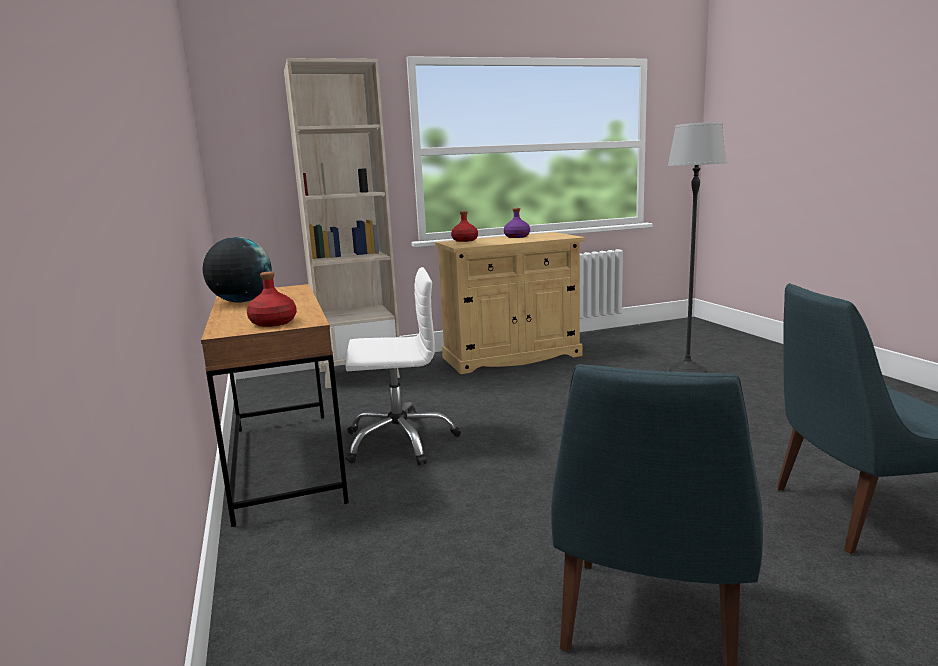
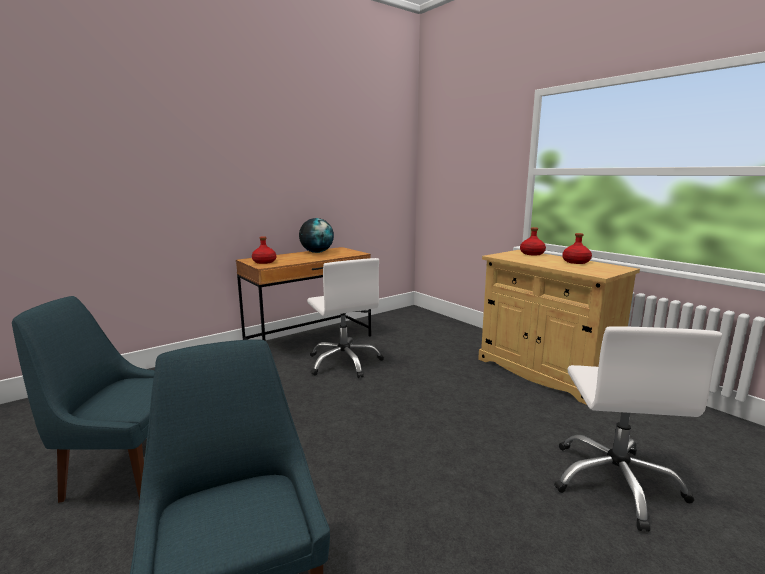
camera: 70 degrees right, 0 degrees up
beige bookcase [284,58,400,388] -> none
purple bottle [504,208,530,238] -> red bottle [562,233,592,264]
floor lamp [668,122,727,373] -> white office chair [554,326,722,532]

